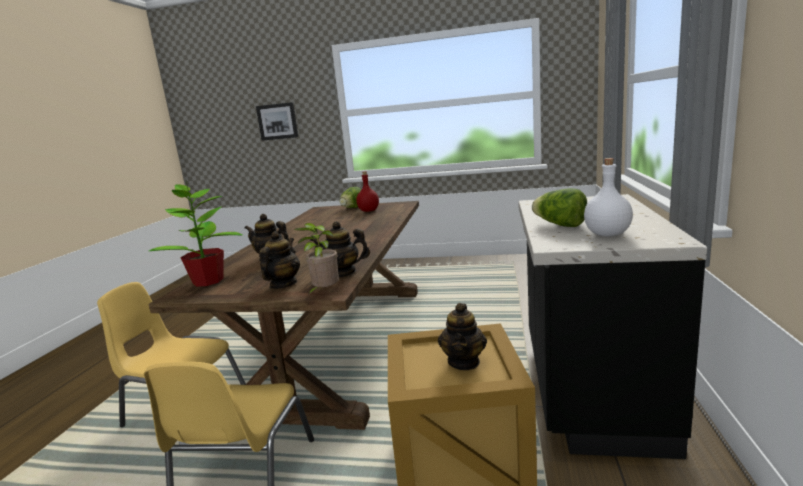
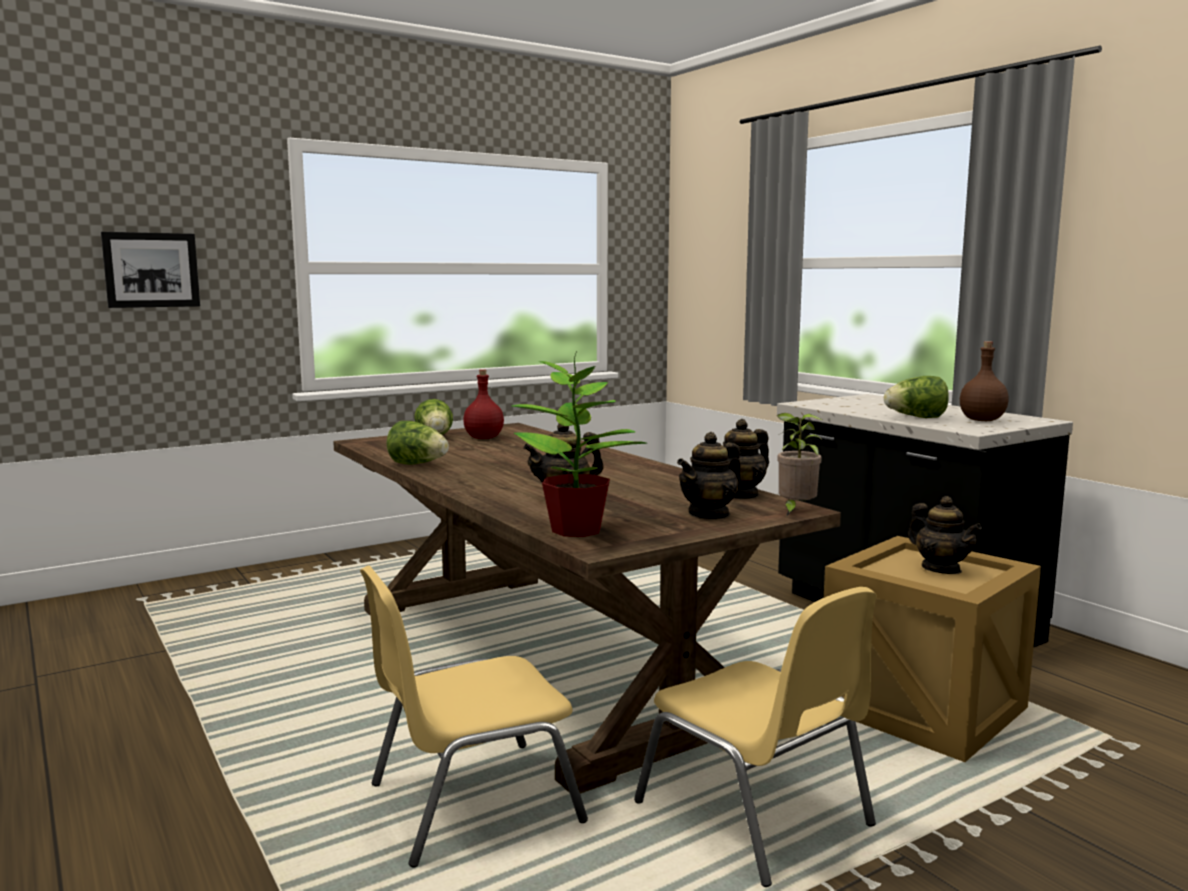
camera: 45 degrees left, 5 degrees down
teapot [259,231,300,289] -> teapot turned 105 degrees counterclockwise [677,432,741,520]
white bottle [584,158,633,236] -> brown bottle [960,341,1009,421]
none -> lettuce [386,421,449,465]

